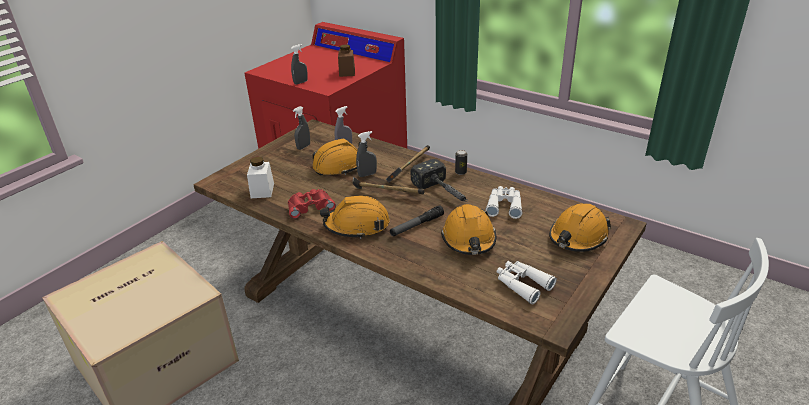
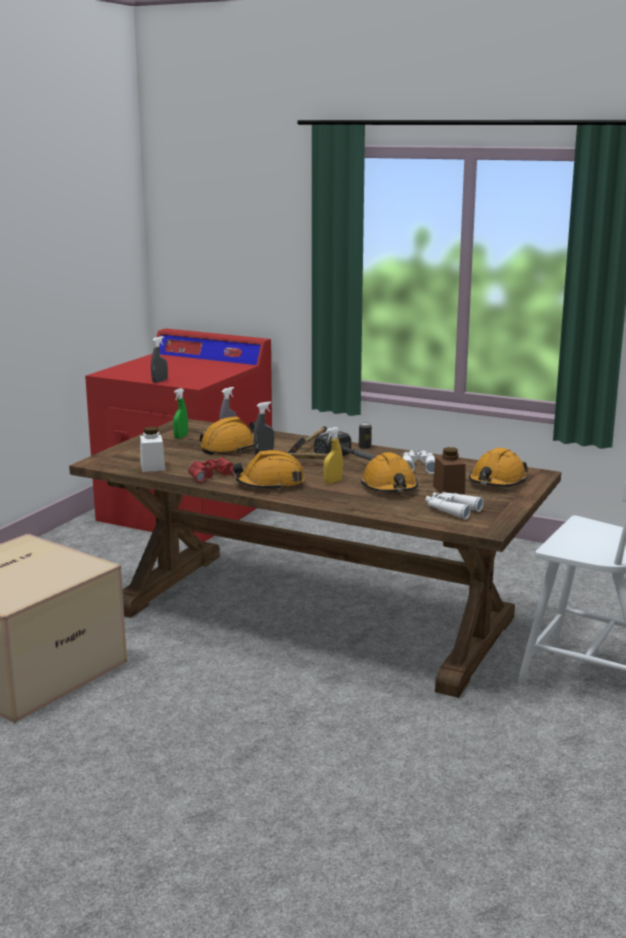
camera: 10 degrees left, 15 degrees down
grey spray bottle [293,106,310,150] -> green spray bottle [173,388,188,439]
brown jar [338,44,355,77] -> brown jar moved to [433,447,465,494]
flashlight [390,205,444,236] -> yellow spray bottle [323,427,343,484]

